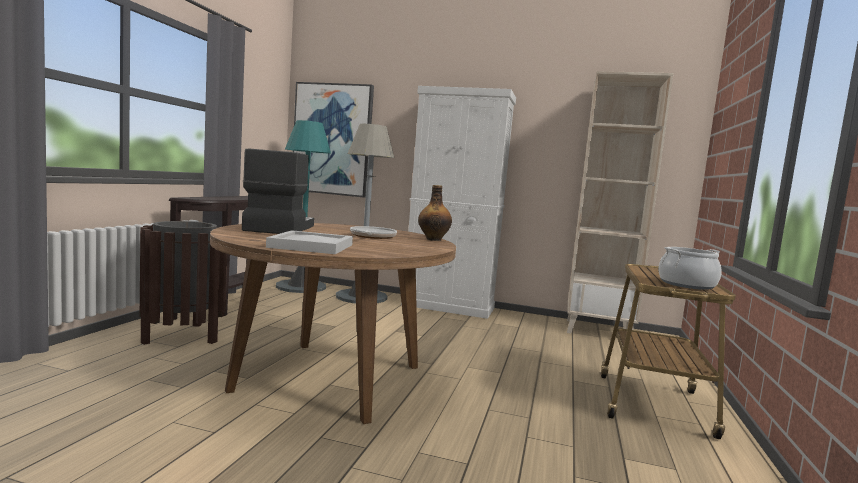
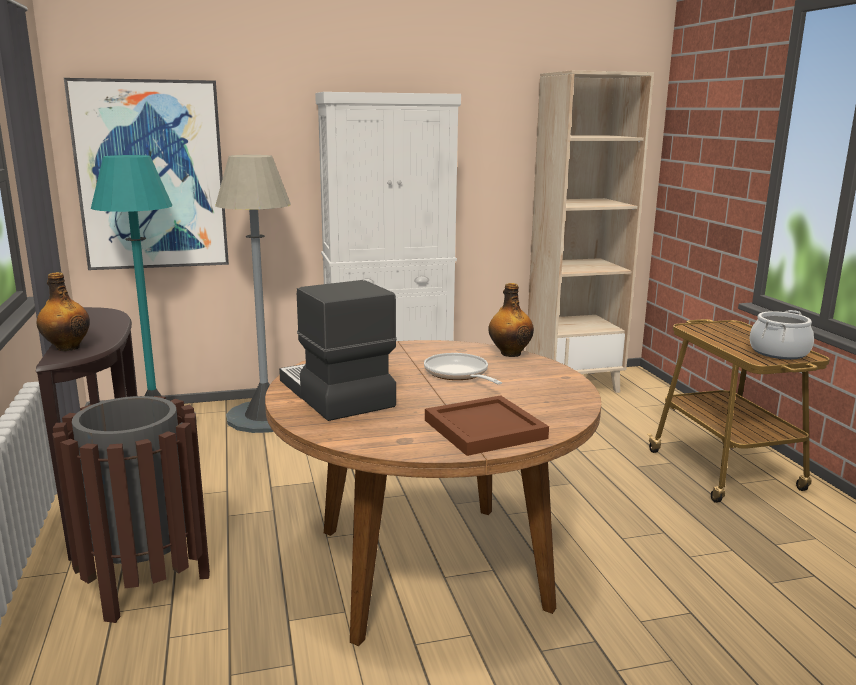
camera: 30 degrees left, 10 degrees up
white tray [266,230,353,254] -> brown tray [425,395,549,456]
none -> bottle [37,272,90,351]

